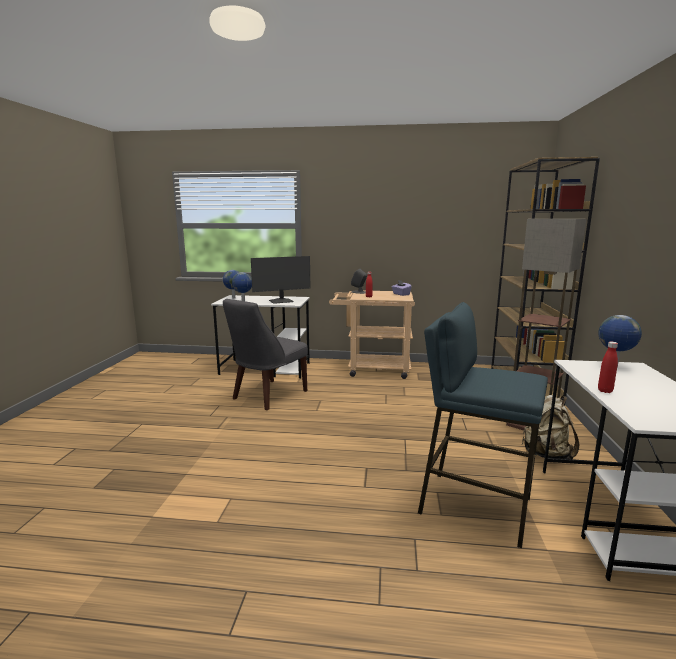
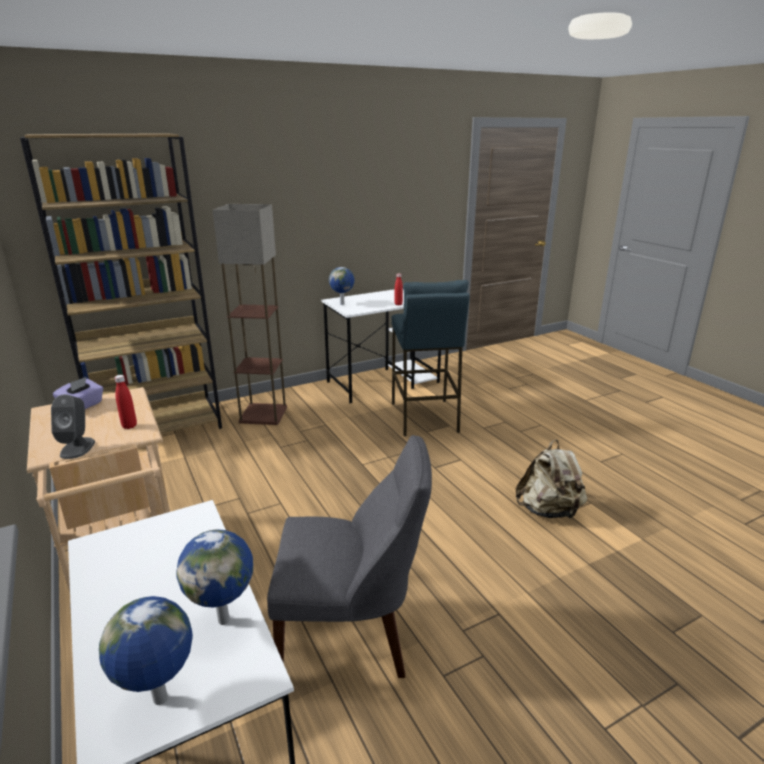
camera: 125 degrees left, 10 degrees up
monitor [251,256,310,304] -> none
beige backpack [522,395,579,459] -> beige backpack moved to [516,440,587,519]

